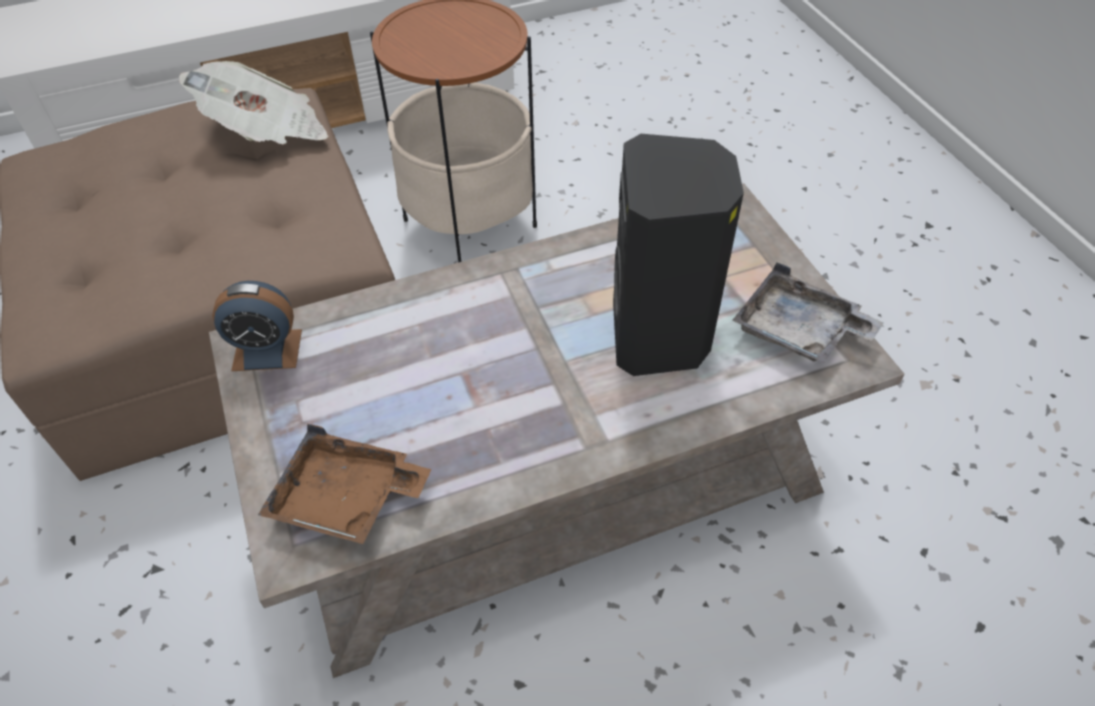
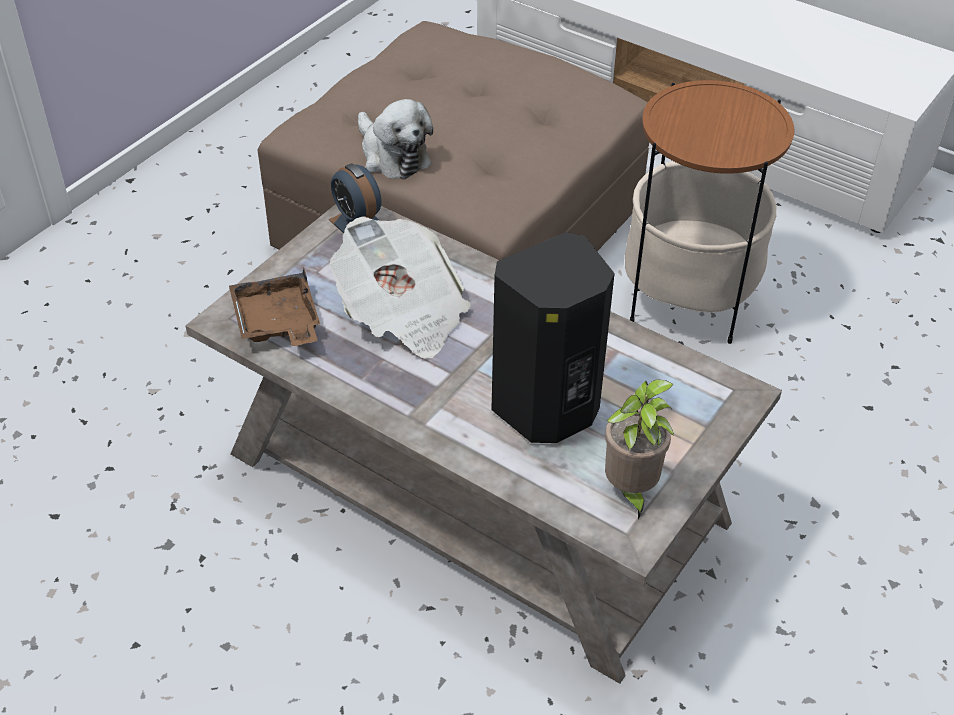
camera: 55 degrees right, 5 degrees down
newspaper [179,61,329,144] -> newspaper moved to [330,216,471,359]
grey tray [732,262,884,363] -> potted plant [605,379,674,519]
none -> plush toy [358,99,433,180]

